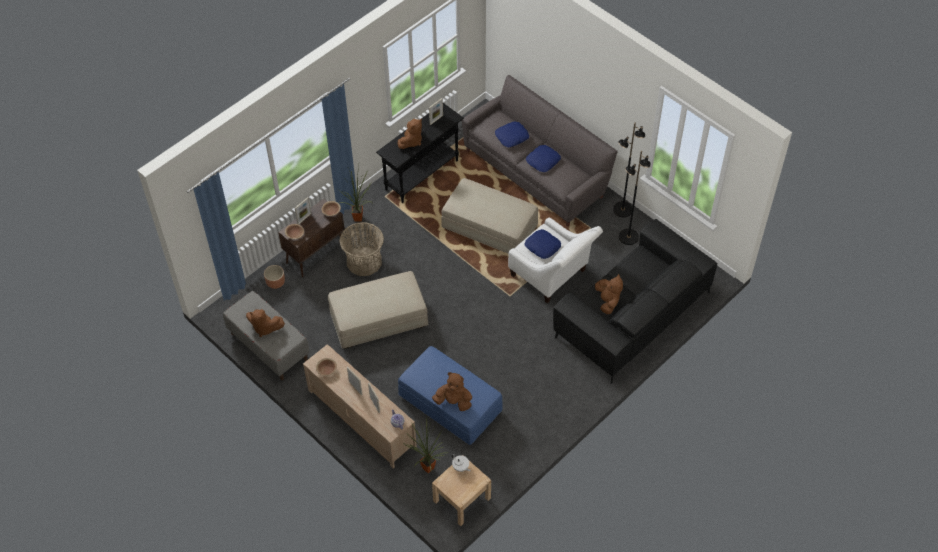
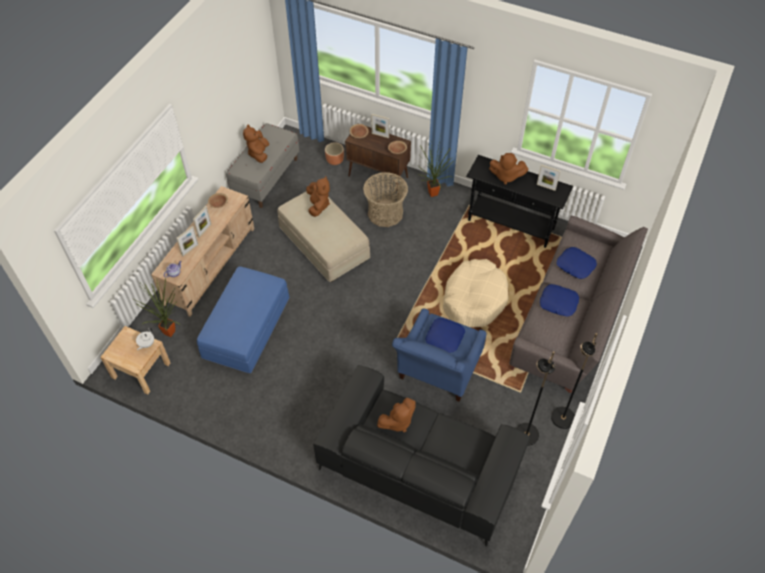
camera: 70 degrees right, 0 degrees up
brown plush toy [432,372,472,411] -> brown plush toy moved to [306,176,330,217]
beige ottoman [441,178,538,254] -> beige dog bed [443,259,508,327]
white armchair [508,217,603,304] -> blue armchair [392,308,486,402]

